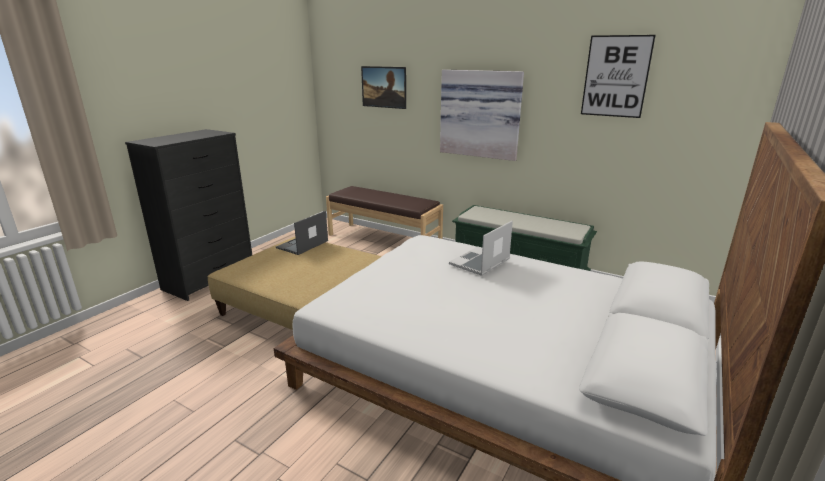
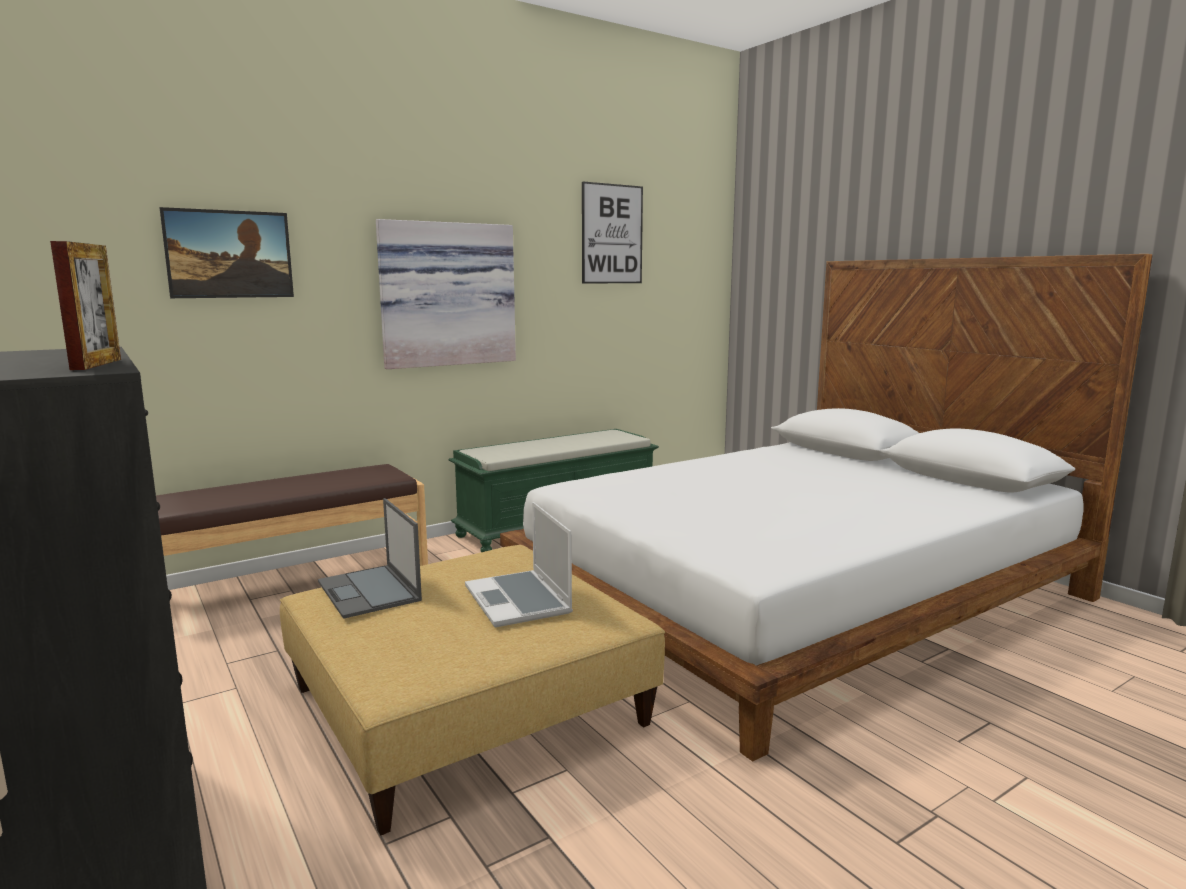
camera: 65 degrees left, 10 degrees down
laptop [449,221,513,276] -> laptop moved to [465,502,573,628]
none -> picture frame [50,241,121,370]

